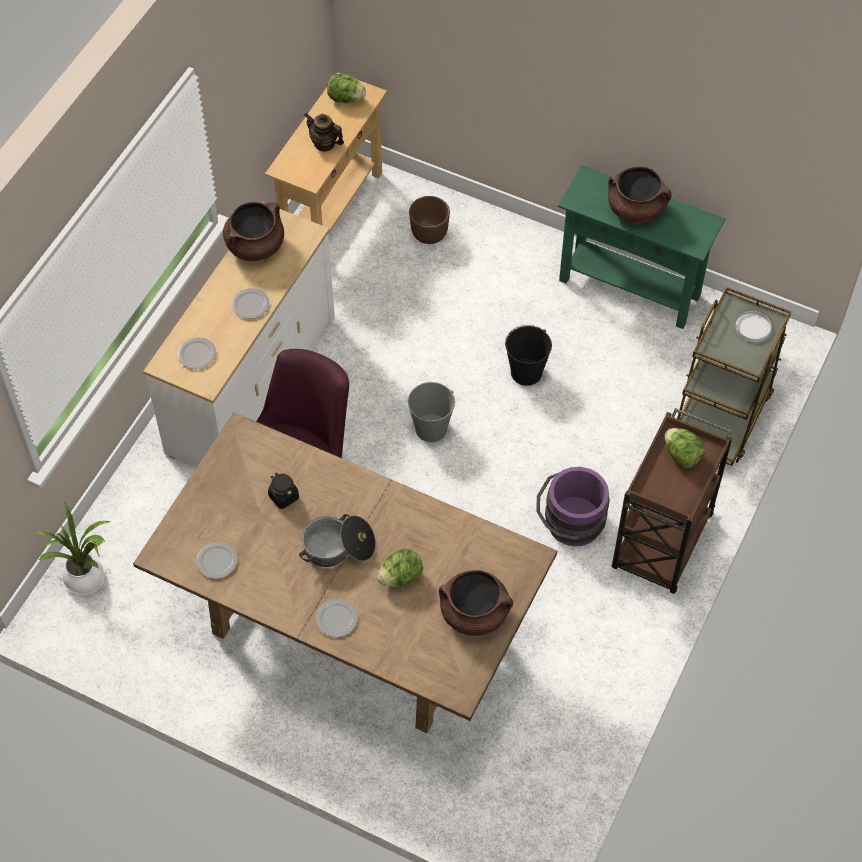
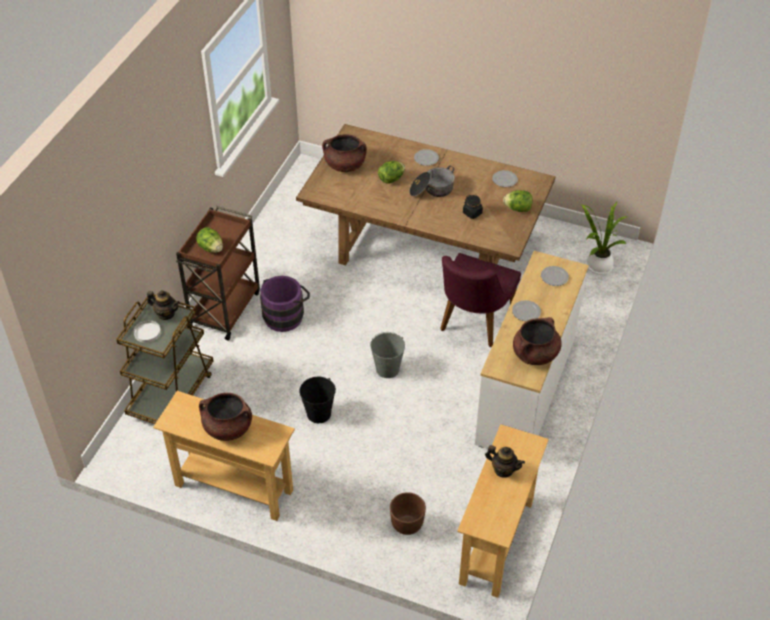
camera: 175 degrees right, 10 degrees down
lettuce [327,74,366,104] -> lettuce moved to [503,190,533,212]
green console table [558,165,725,329] -> beige console table [153,391,295,521]
none -> teapot [147,290,180,320]

